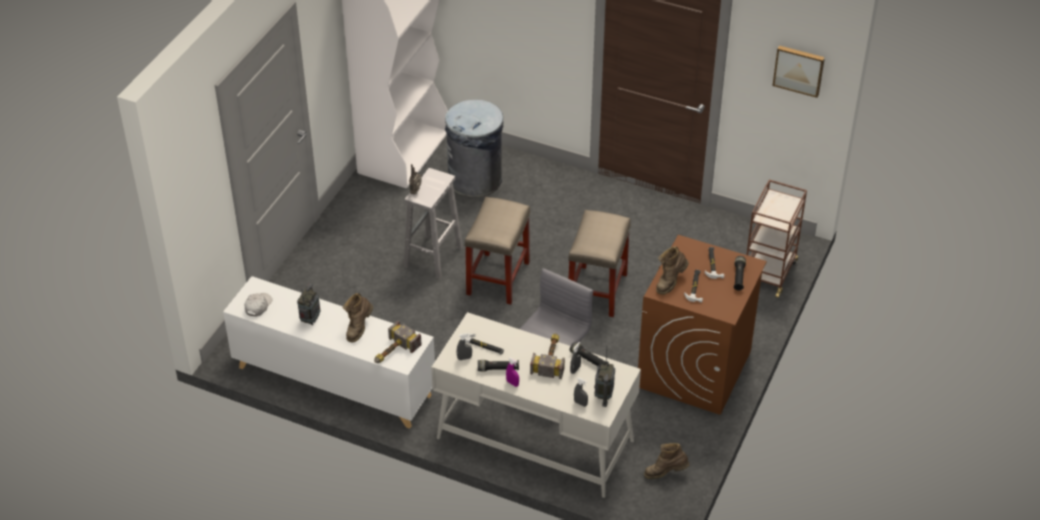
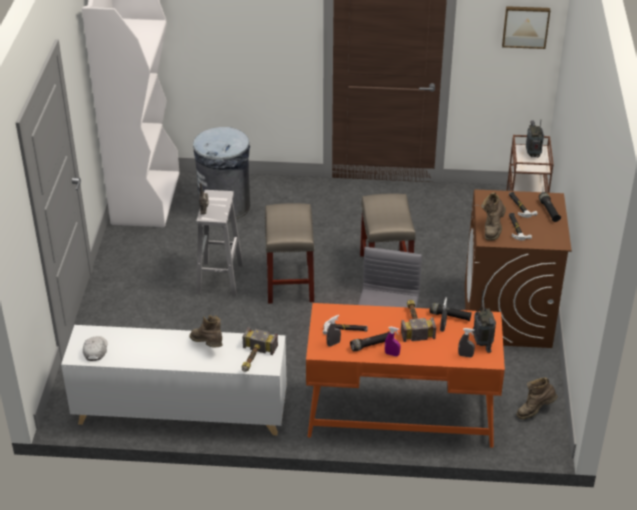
camera: 20 degrees left, 5 degrees down
radio [297,283,321,325] -> radio moved to [526,121,544,157]
brown boot [343,293,373,342] -> brown boot turned 135 degrees clockwise [189,315,223,347]
white desk [431,312,641,498] -> orange desk [306,303,505,448]

